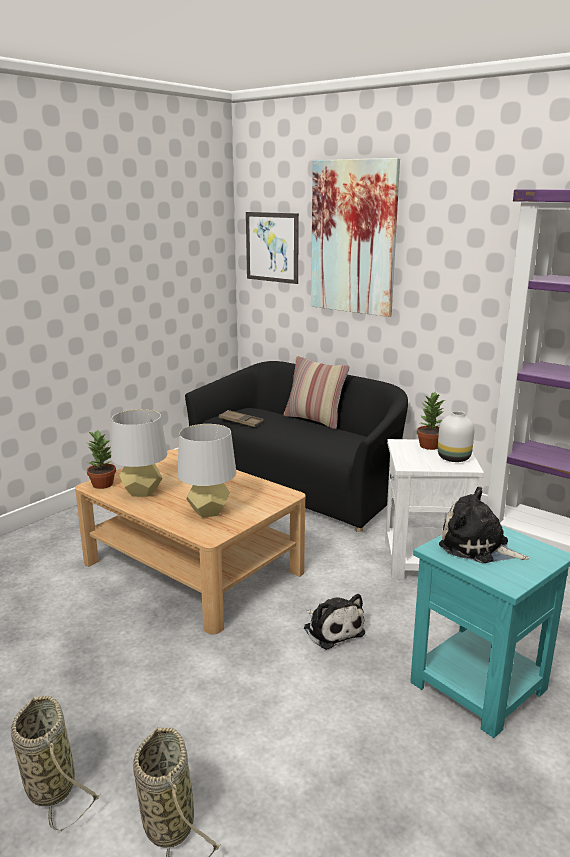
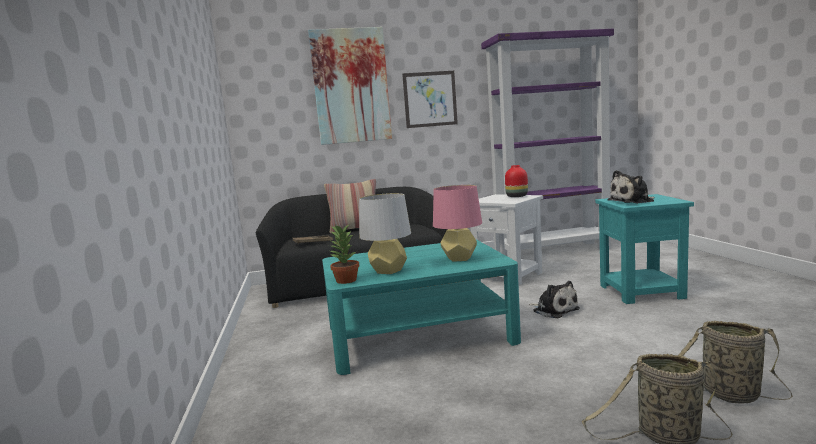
camera: 50 degrees left, 10 degrees down
beige coffee table [75,449,306,634] -> turquoise coffee table [322,240,521,375]
grey table lamp [177,424,236,518] -> pink table lamp [433,185,482,262]
picture [246,212,299,284] -> picture moved to [402,71,458,128]
plush toy [304,594,365,650] -> plush toy turned 45 degrees clockwise [529,281,580,318]
potted plant [417,391,445,450] -> none
white vase [438,411,474,462] -> red vase [505,165,528,197]

